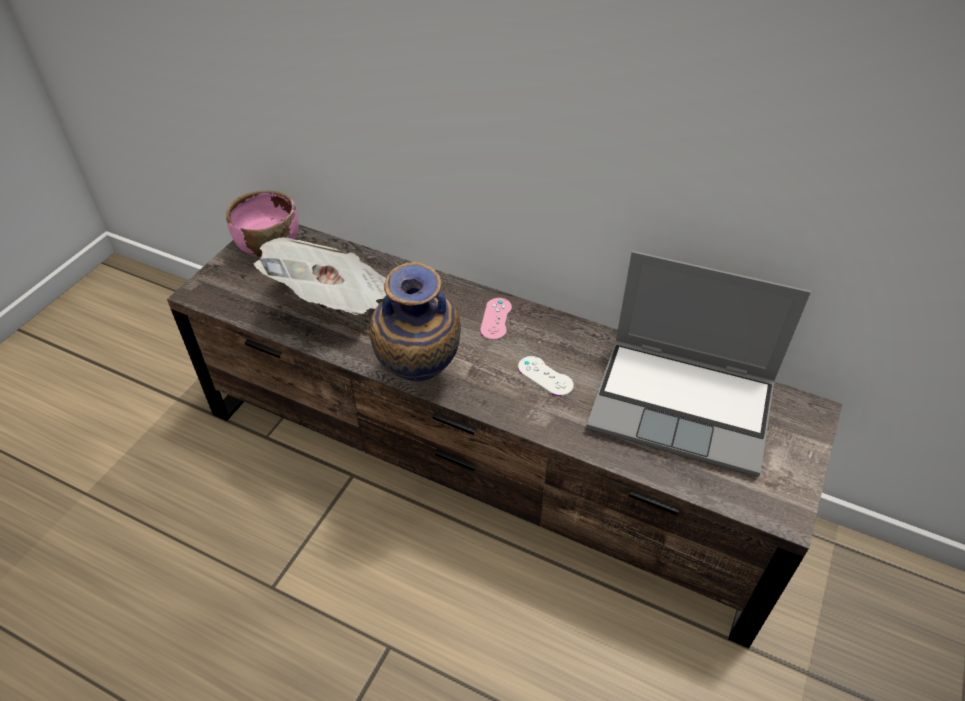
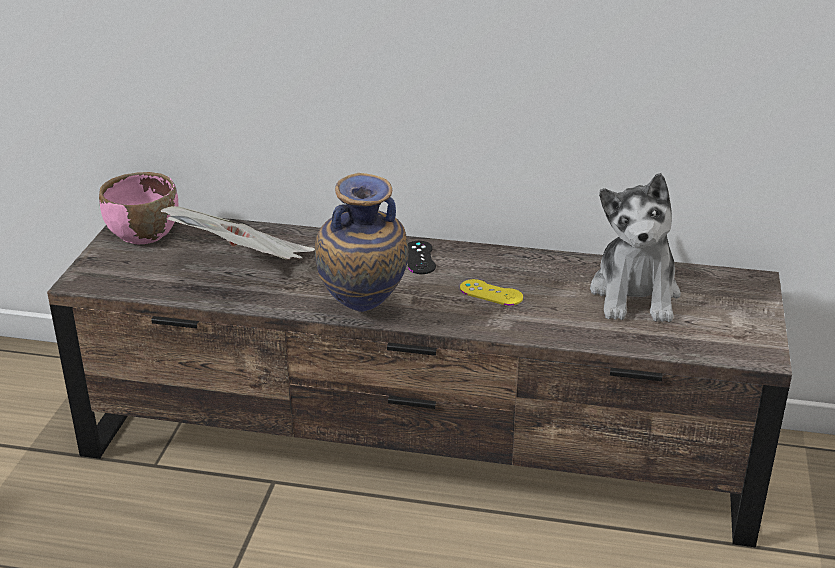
camera: 15 degrees left, 15 degrees down
pink game controller [480,298,512,340] -> black game controller [407,241,436,274]
white game controller [518,356,574,396] -> yellow game controller [460,279,523,306]
laptop [586,251,811,477] -> plush toy [590,173,681,322]

